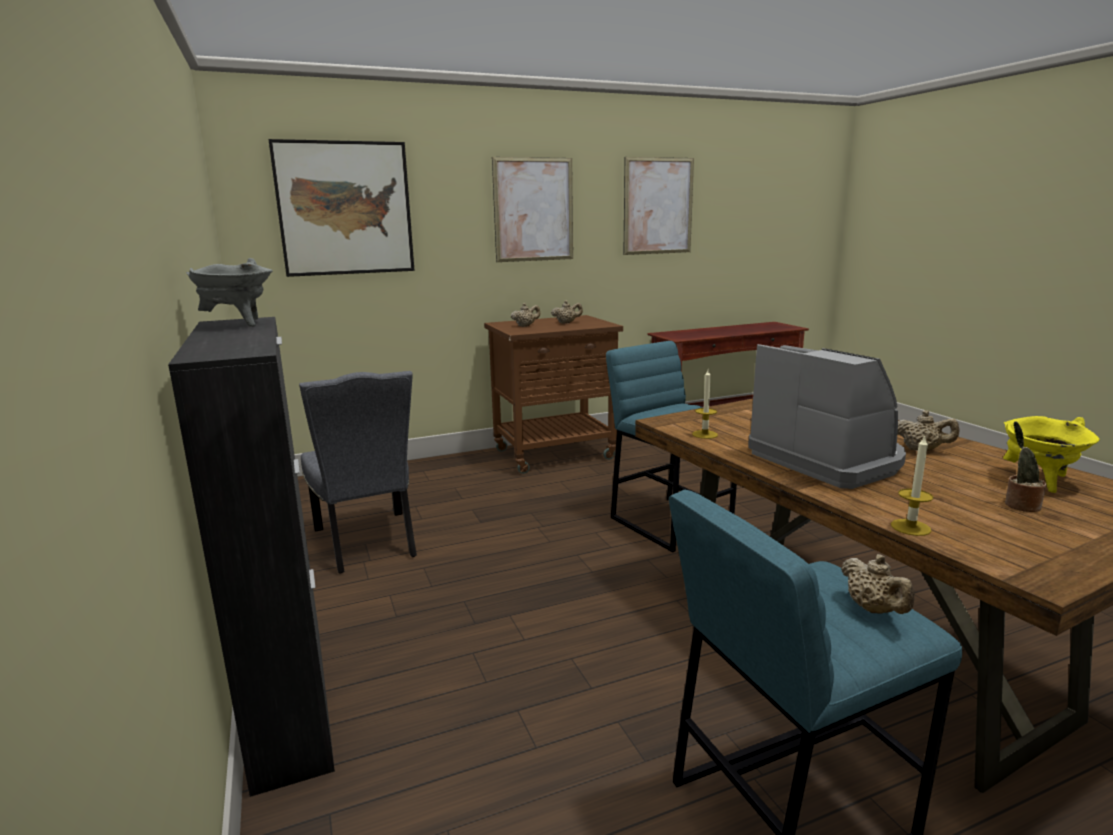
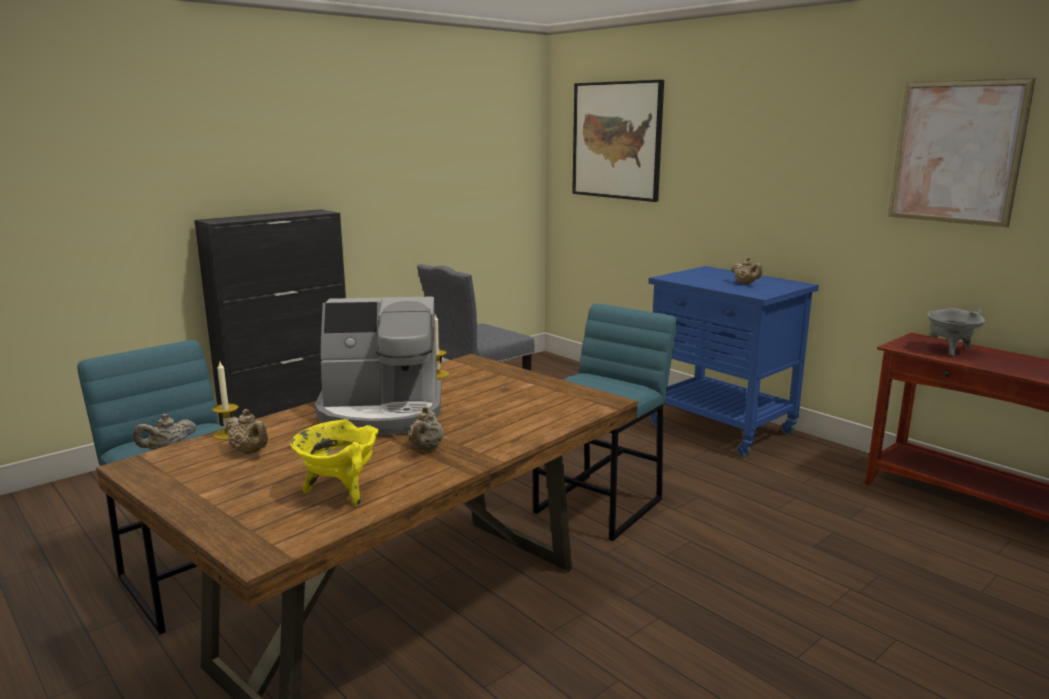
camera: 70 degrees right, 0 degrees up
grey cooking pot [186,258,273,327] -> grey cooking pot moved to [927,308,985,356]
brown cart [484,315,623,474] -> blue cart [648,266,819,457]
picture [492,157,573,262] -> none
beige teapot [511,303,540,327] -> beige teapot moved to [225,409,268,454]
coffee machine [748,344,906,489] -> coffee machine turned 45 degrees clockwise [315,297,442,435]
potted plant [1005,422,1046,512] -> none

